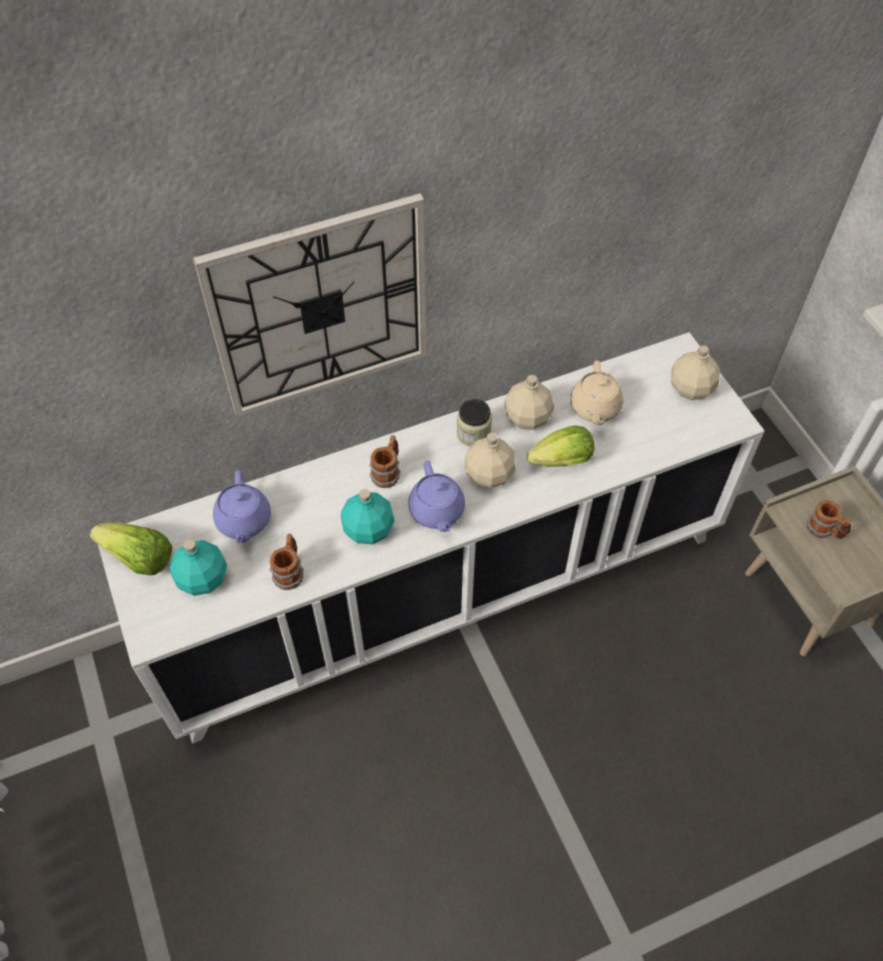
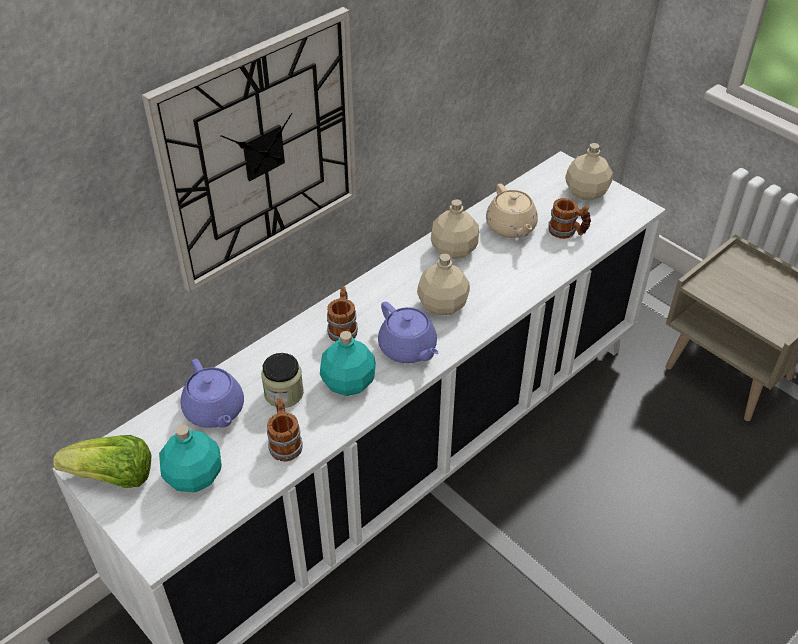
camera: 20 degrees left, 10 degrees down
jar [457,399,492,447] -> jar moved to [261,353,304,408]
lettuce [527,425,595,467] -> none
mug [807,500,852,539] -> mug moved to [549,198,591,239]

